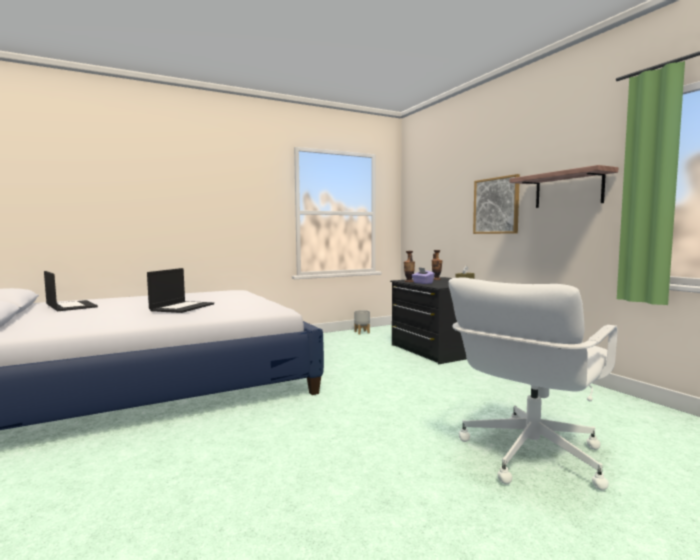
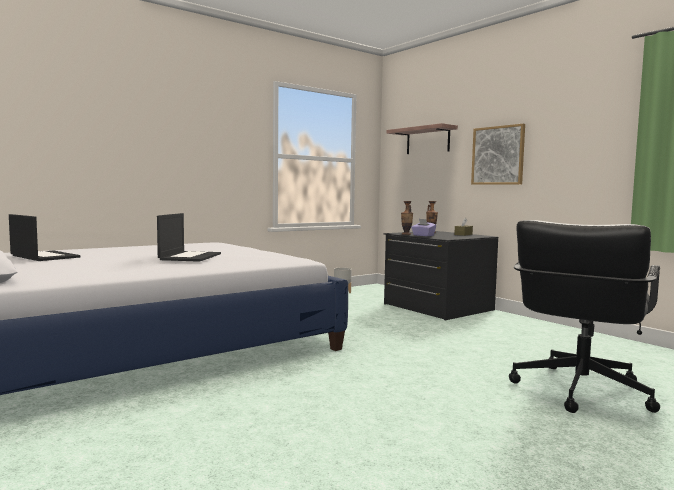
camera: 10 degrees left, 0 degrees up
white office chair [449,277,617,491] -> black office chair [509,220,660,413]
shelf [510,165,618,208] -> shelf moved to [386,123,458,154]

